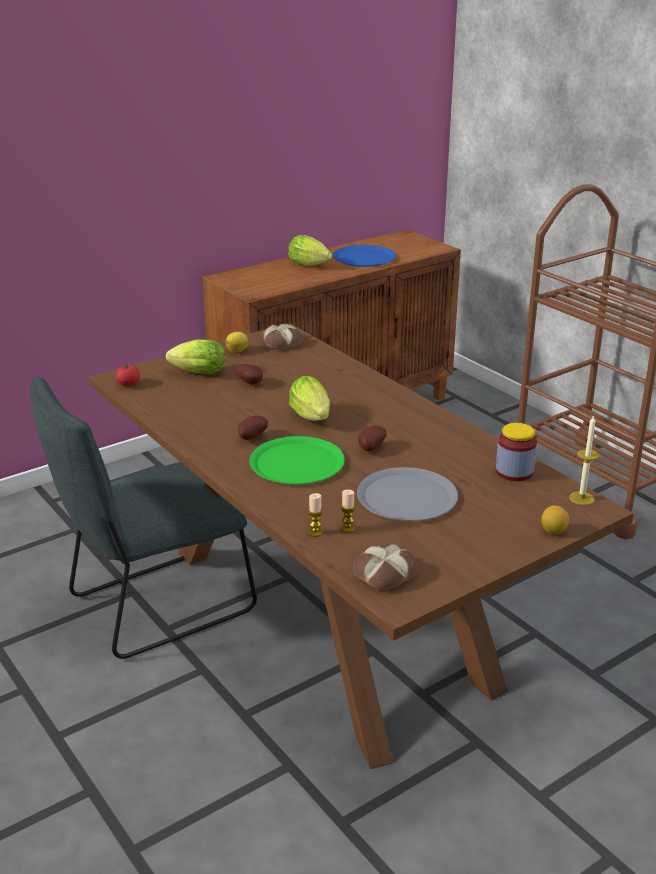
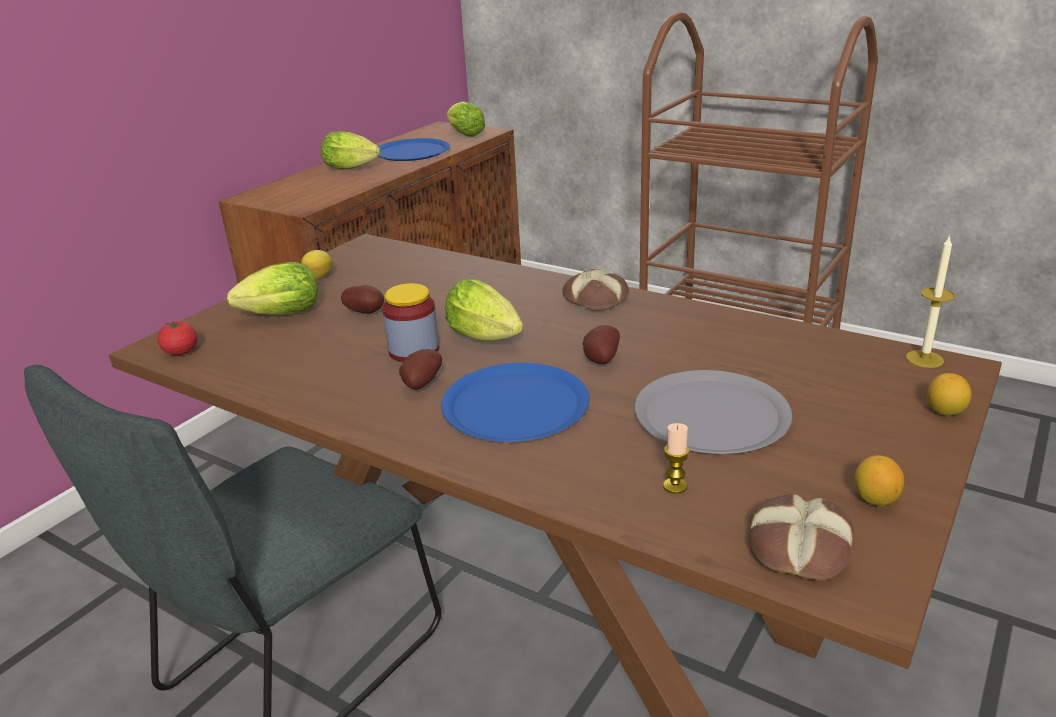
camera: 20 degrees left, 0 degrees up
green plate [249,436,345,484] -> blue plate [441,363,590,442]
bread [262,324,303,350] -> bread moved to [562,269,629,311]
candle [308,493,323,537] -> none
jar [496,423,537,481] -> jar moved to [382,283,439,362]
none -> lettuce [446,101,485,137]
none -> lemon [854,455,904,506]

